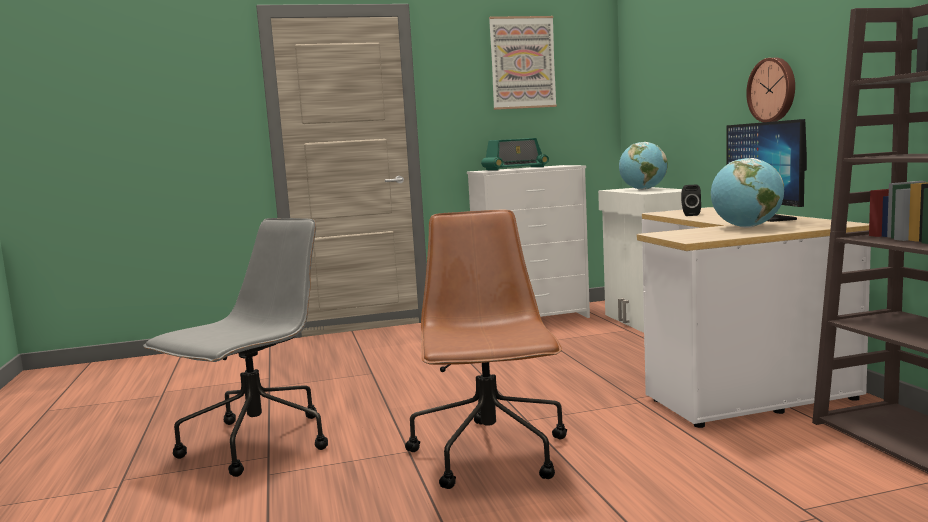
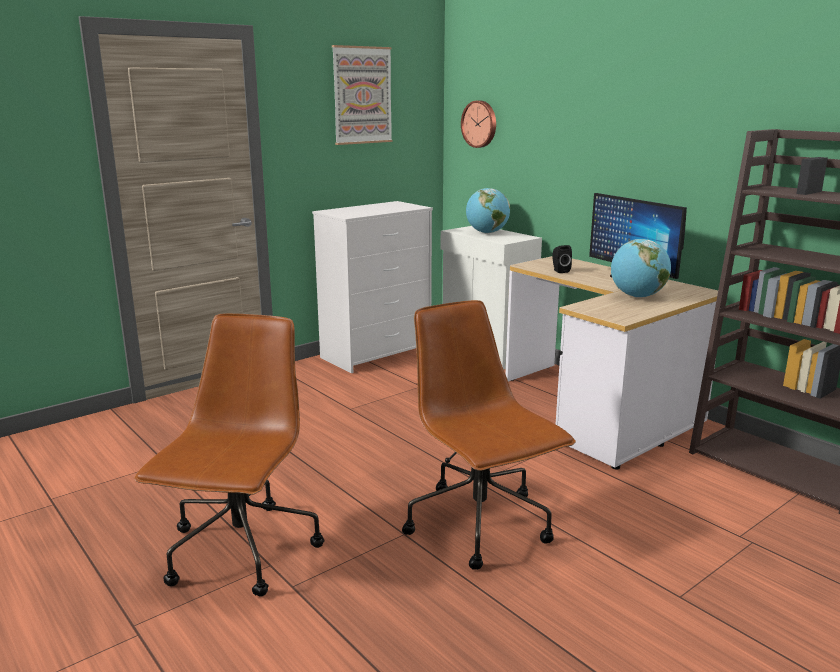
camera: 25 degrees left, 10 degrees up
grey office chair [143,218,328,477] -> brown office chair [134,313,324,596]
radio [481,138,549,170] -> none
wall clock [746,58,795,122] -> wall clock moved to [461,100,496,148]

